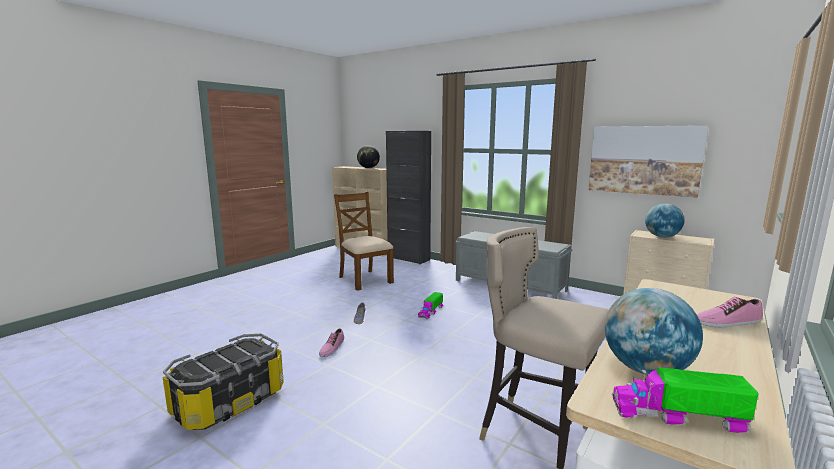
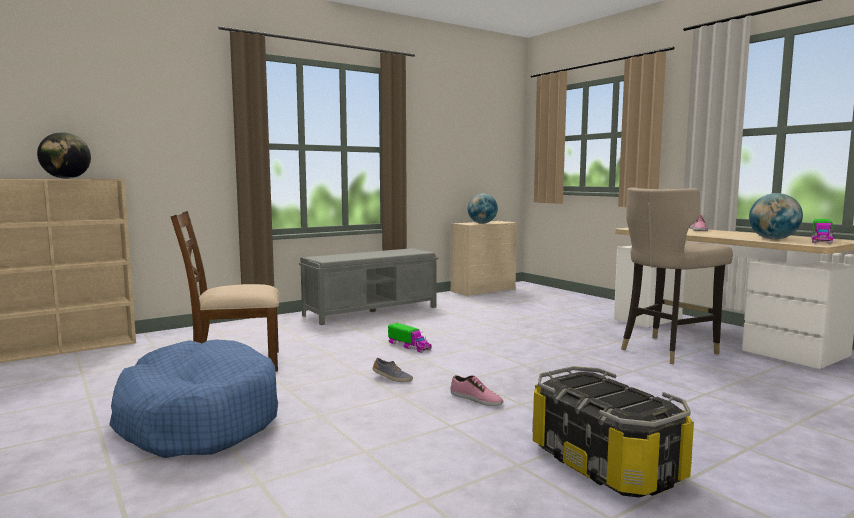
camera: 70 degrees left, 5 degrees down
black cabinet [386,131,431,264] -> none
picture [588,125,709,198] -> none
none -> blue dog bed [109,339,278,458]

